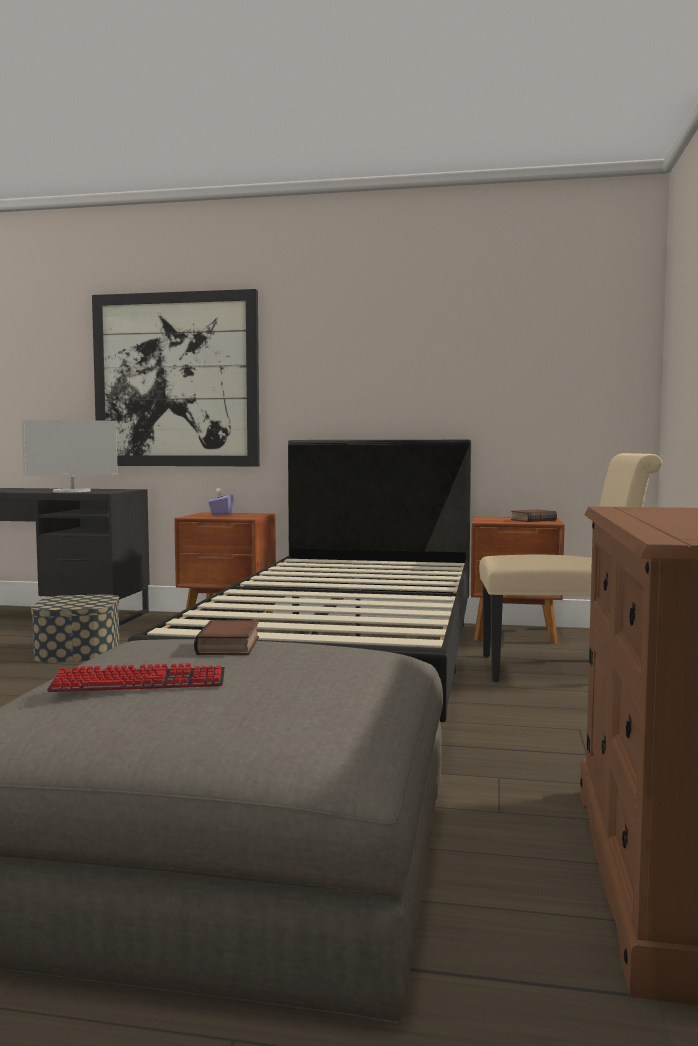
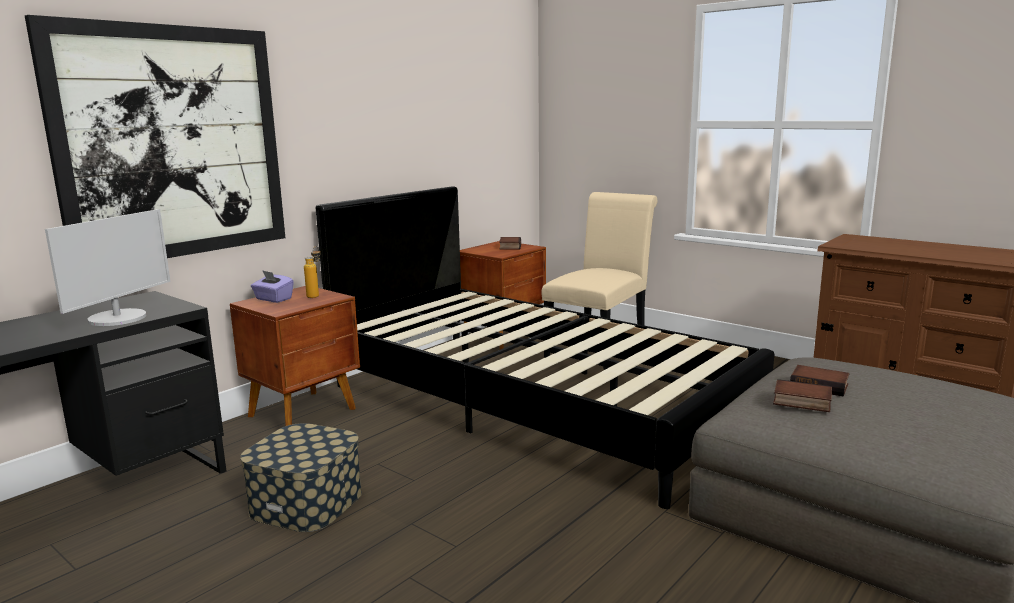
camera: 60 degrees left, 10 degrees up
keyboard [47,663,225,692] -> none
none -> bottle [304,246,321,298]
none -> book [773,379,832,412]

